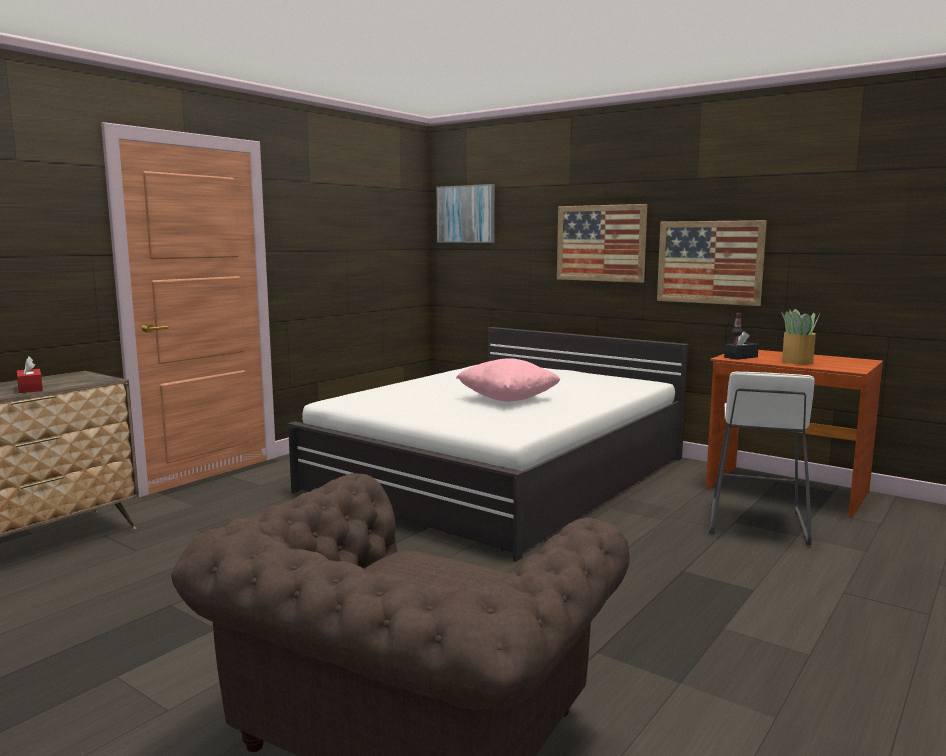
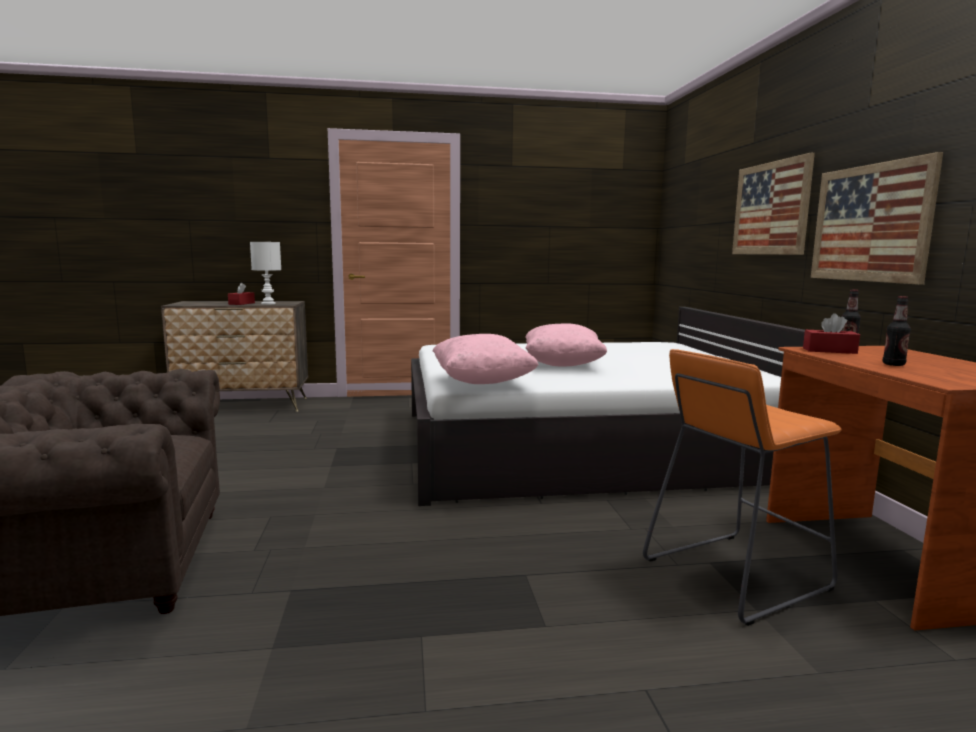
camera: 45 degrees right, 0 degrees up
picture [437,184,495,243] -> none
white stool [709,371,814,545] -> orange stool [643,349,842,626]
black tissue box [724,331,759,360] -> red tissue box [803,313,860,354]
potted plant [781,309,820,365] -> bottle [883,296,911,366]
none -> white table lamp [250,242,281,305]
none -> pink pillow [433,334,539,384]

